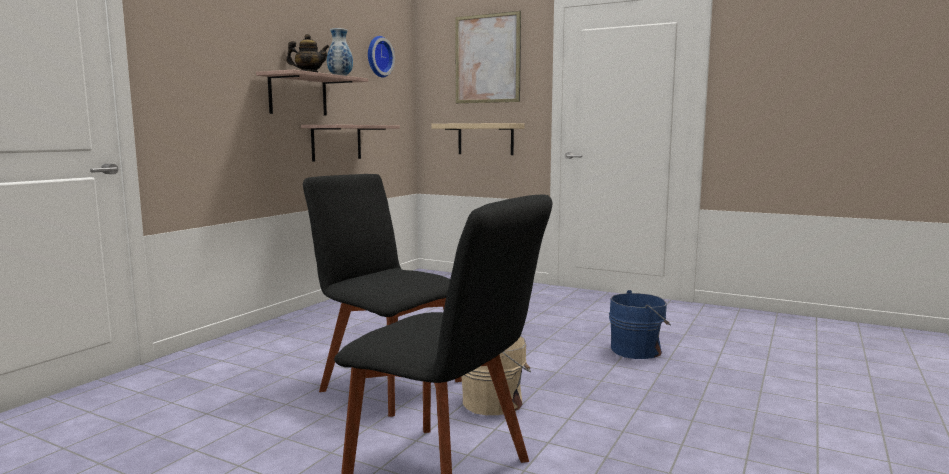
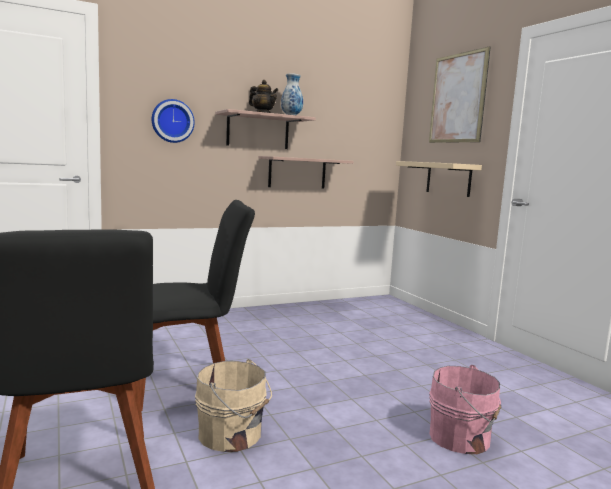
camera: 35 degrees right, 0 degrees up
black chair [303,174,462,417] -> black chair turned 90 degrees clockwise [138,200,255,411]
wall clock [368,36,395,77] -> wall clock moved to [152,99,195,143]
blue bucket [609,290,671,359] -> pink bucket [429,365,501,454]

